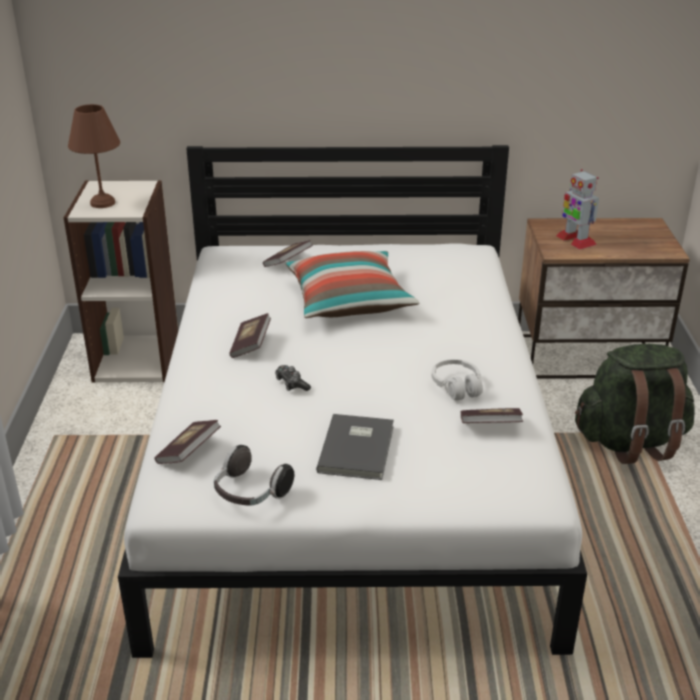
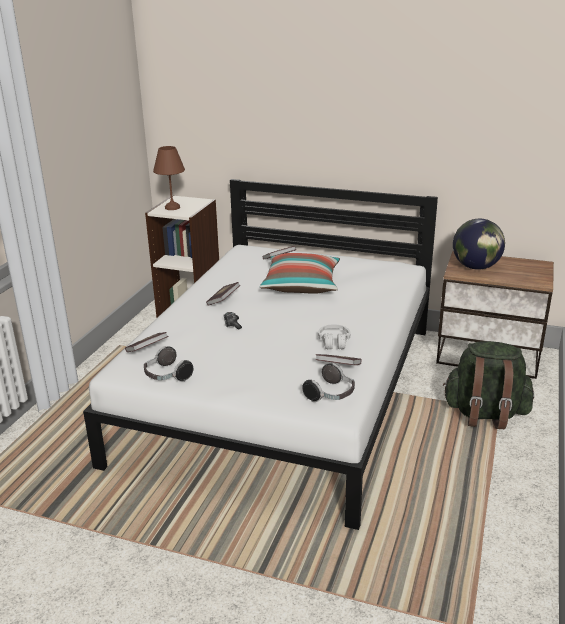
camera: 20 degrees right, 5 degrees down
grey book [316,414,394,480] -> none
toy robot [556,169,599,250] -> globe [453,219,505,270]
none -> headphones [302,363,355,402]

